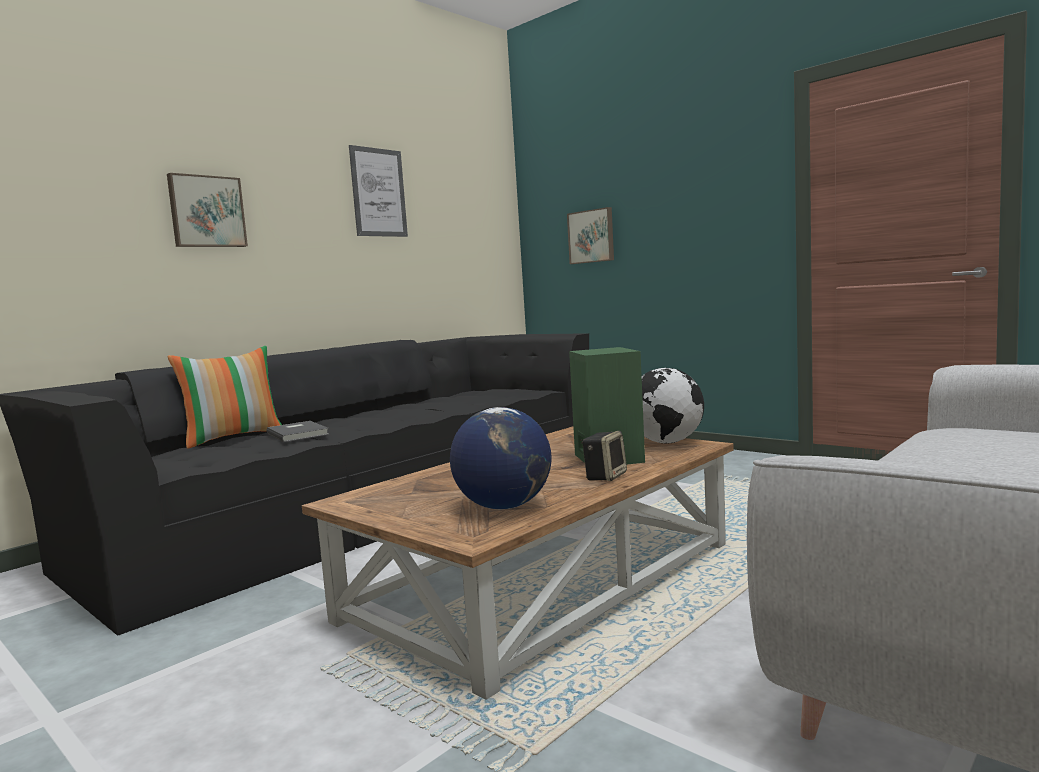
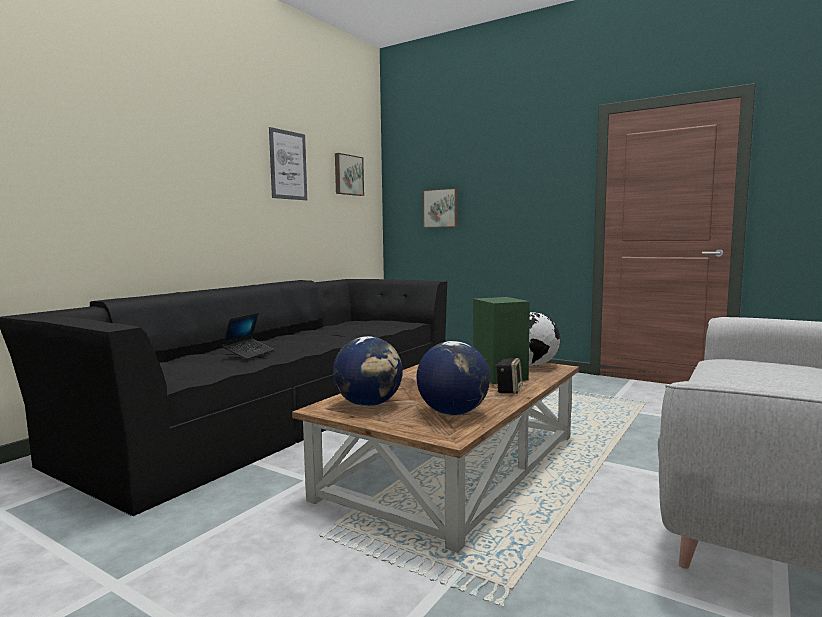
camera: 10 degrees left, 0 degrees up
picture [167,173,248,247] -> picture moved to [335,153,364,196]
pillow [167,346,282,449] -> none
grey book [266,421,330,442] -> laptop [222,313,274,359]
none -> globe [333,336,403,406]

